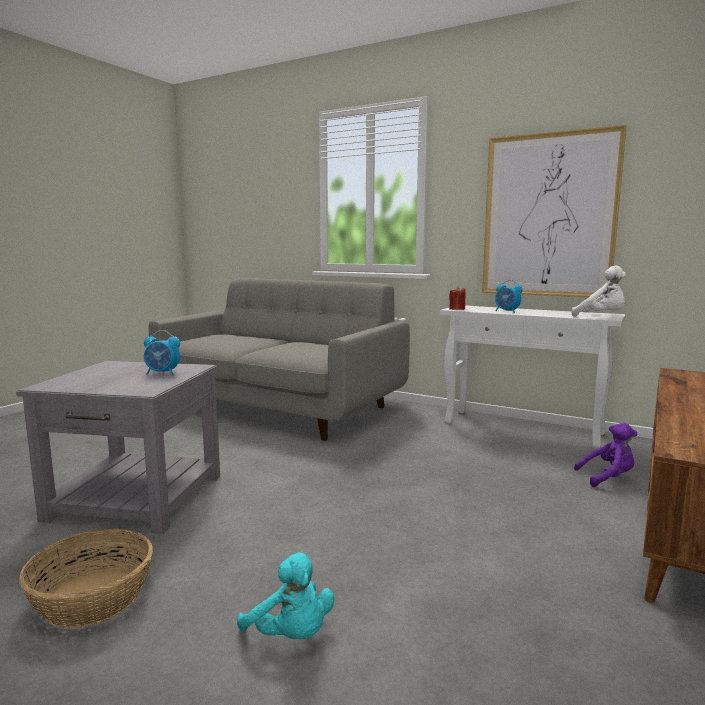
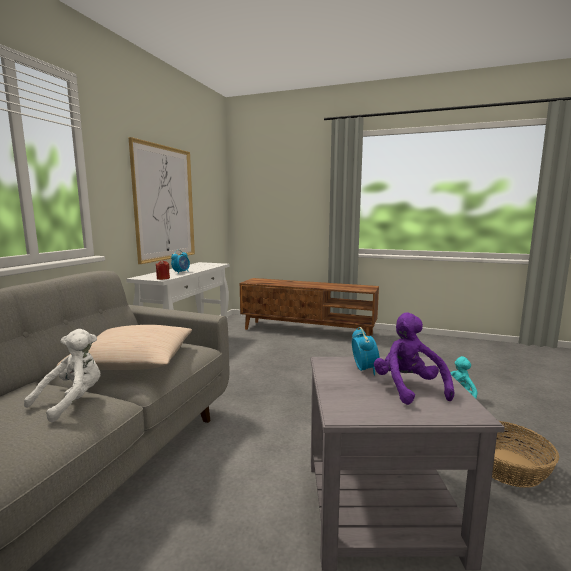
camera: 100 degrees left, 0 degrees up
white plush toy [571,265,626,317] -> white plush toy moved to [24,329,100,422]
purple plush toy [574,423,638,487] -> purple plush toy moved to [374,313,454,405]
none -> beige pillow [57,325,192,370]

